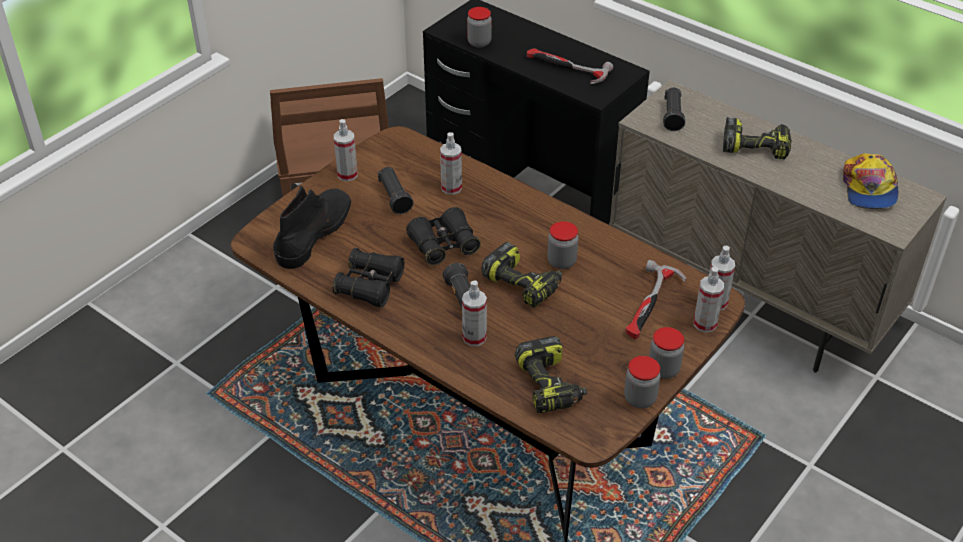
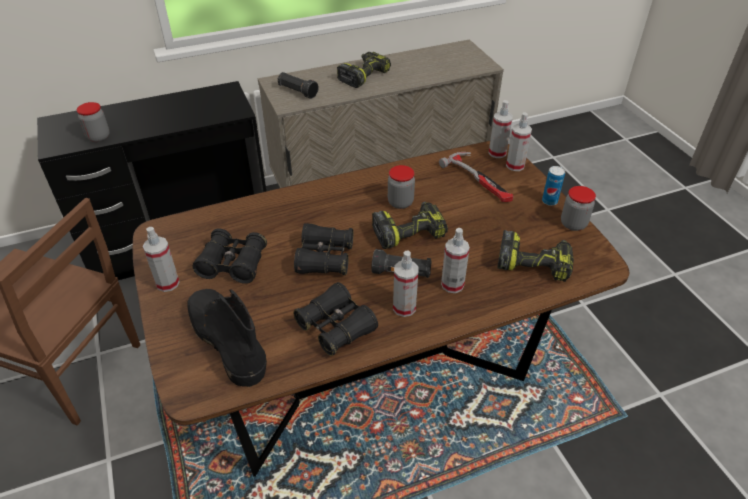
camera: 60 degrees left, 0 degrees up
black flashlight [378,167,413,214] -> black binoculars [192,228,267,284]
spray bottle [440,132,462,195] -> spray bottle moved to [393,250,418,317]
hammer [527,48,613,84] -> none
jar [649,327,684,379] -> can [542,166,565,206]
cap [843,154,898,209] -> none

